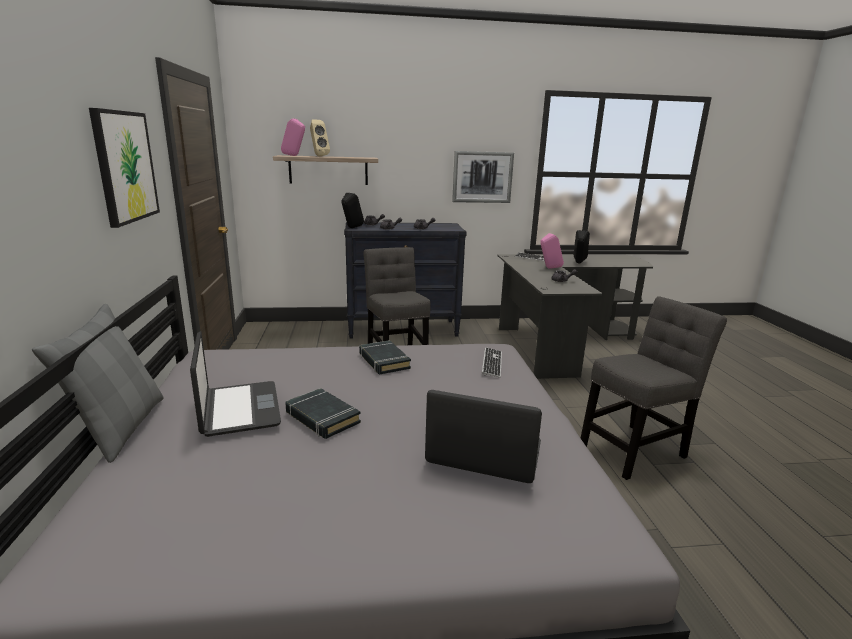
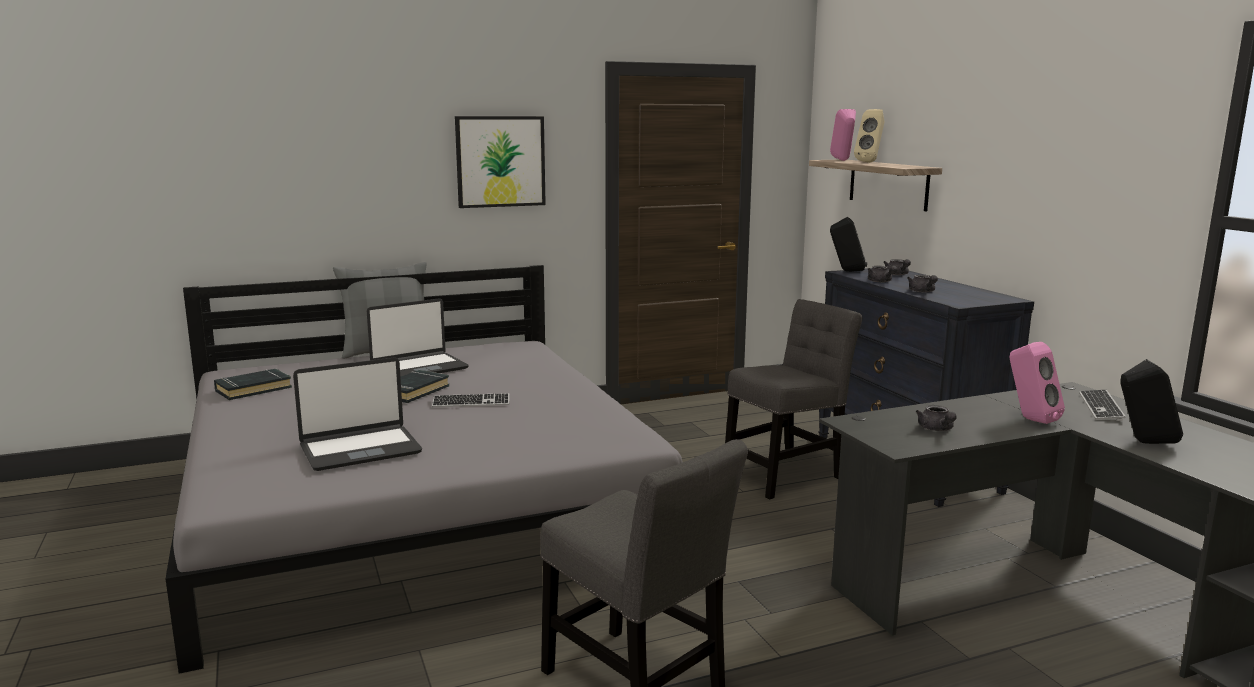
camera: 75 degrees right, 5 degrees down
black book [359,340,411,375] -> black book moved to [214,369,292,400]
laptop [425,390,542,483] -> laptop turned 60 degrees clockwise [293,357,422,471]
picture [452,151,514,203] -> none
keyboard [482,347,502,378] -> keyboard moved to [432,393,510,407]

